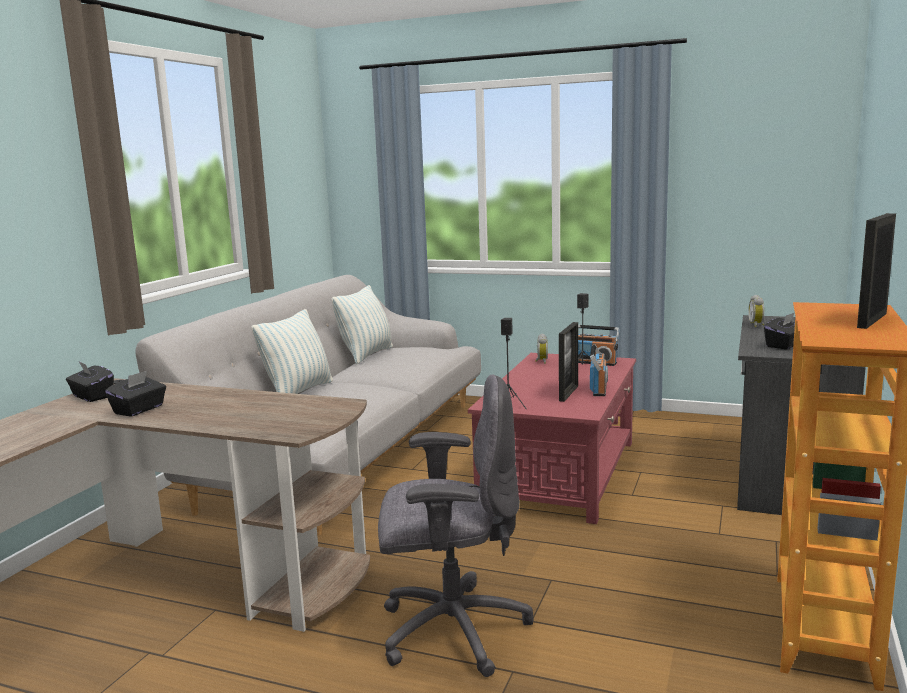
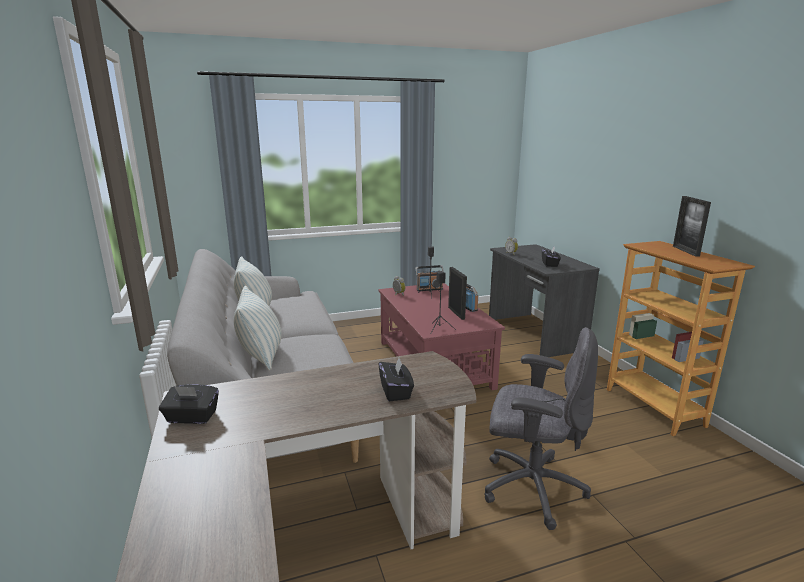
camera: 40 degrees left, 5 degrees up
black tissue box [105,371,166,417] -> black tissue box moved to [379,358,414,401]
grey office chair [378,374,533,677] -> grey office chair turned 60 degrees clockwise [484,327,598,530]

